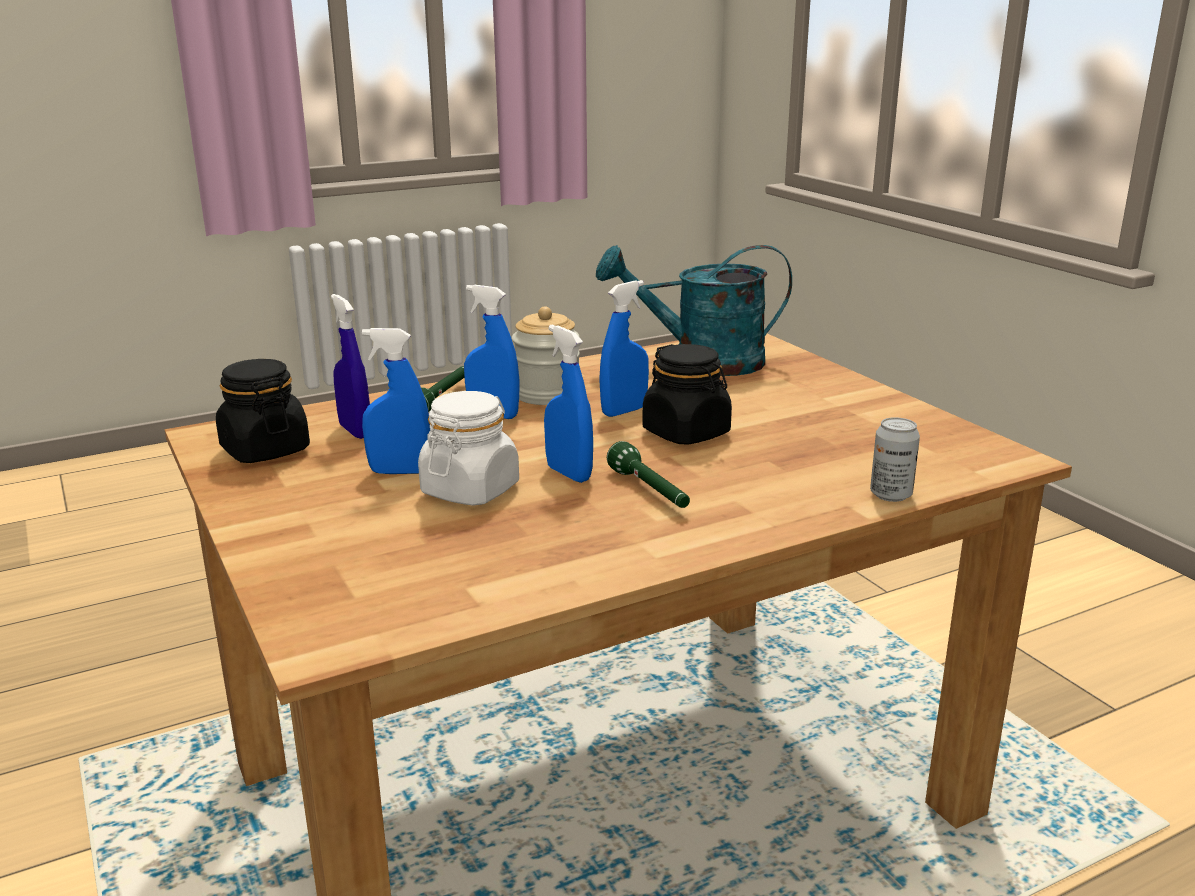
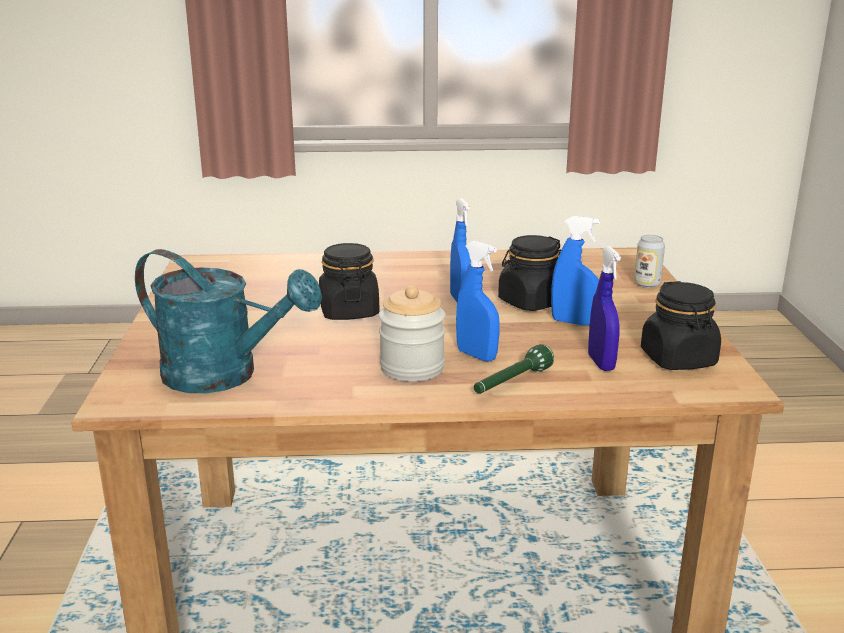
camera: 155 degrees left, 0 degrees up
white jar [418,391,519,506] -> black jar [498,235,561,311]
blue spray bottle [599,280,649,417] -> none
green flashlight [607,441,690,508] -> none
can [870,417,920,502] -> can moved to [634,235,665,288]

